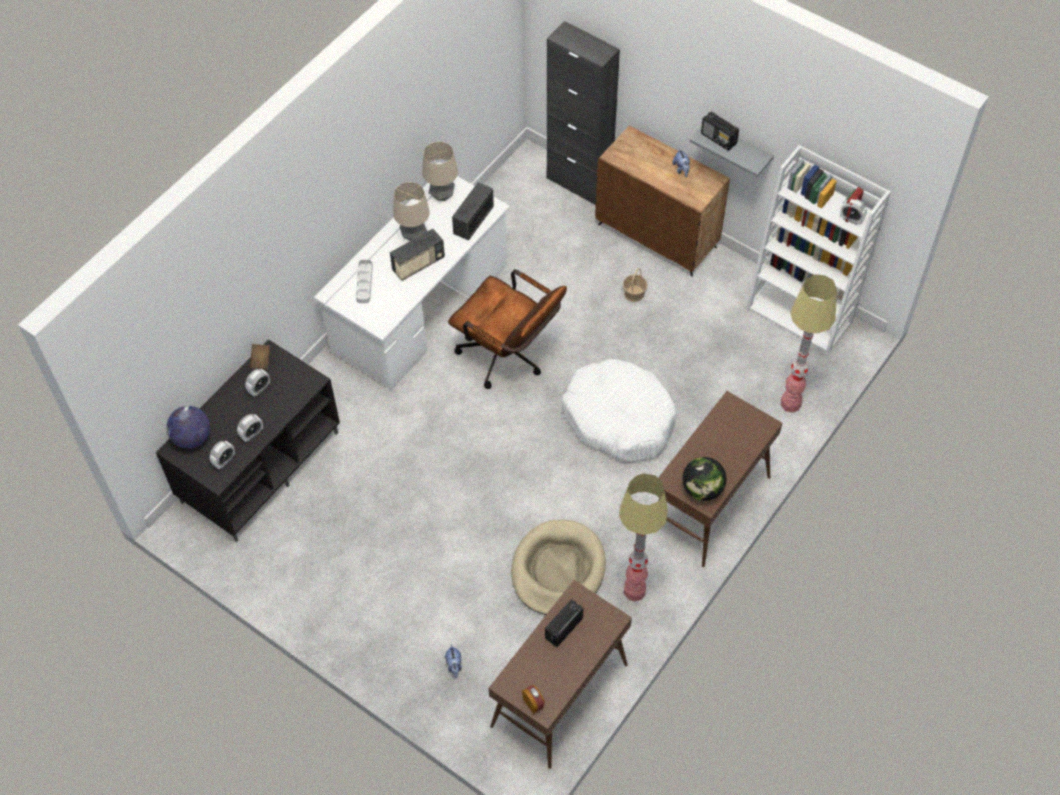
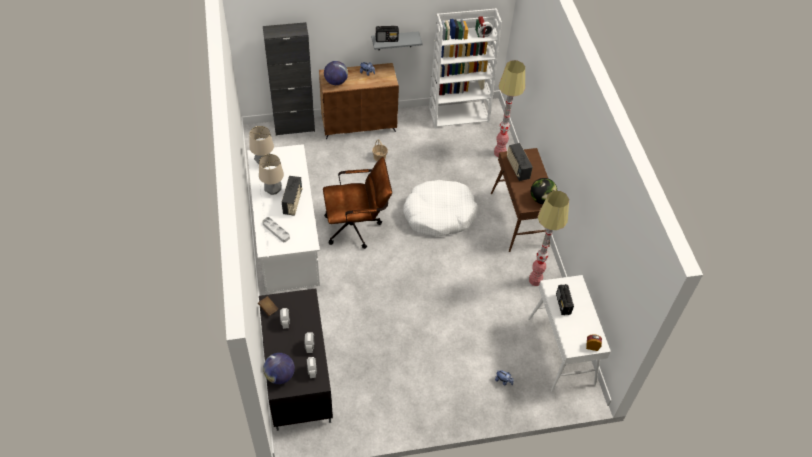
camera: 50 degrees left, 5 degrees down
radio [452,182,494,241] -> radio moved to [507,143,533,181]
brown console table [489,580,632,769] -> white console table [528,275,611,392]
beige dog bed [511,520,606,615] -> none
none -> globe [324,61,348,85]

